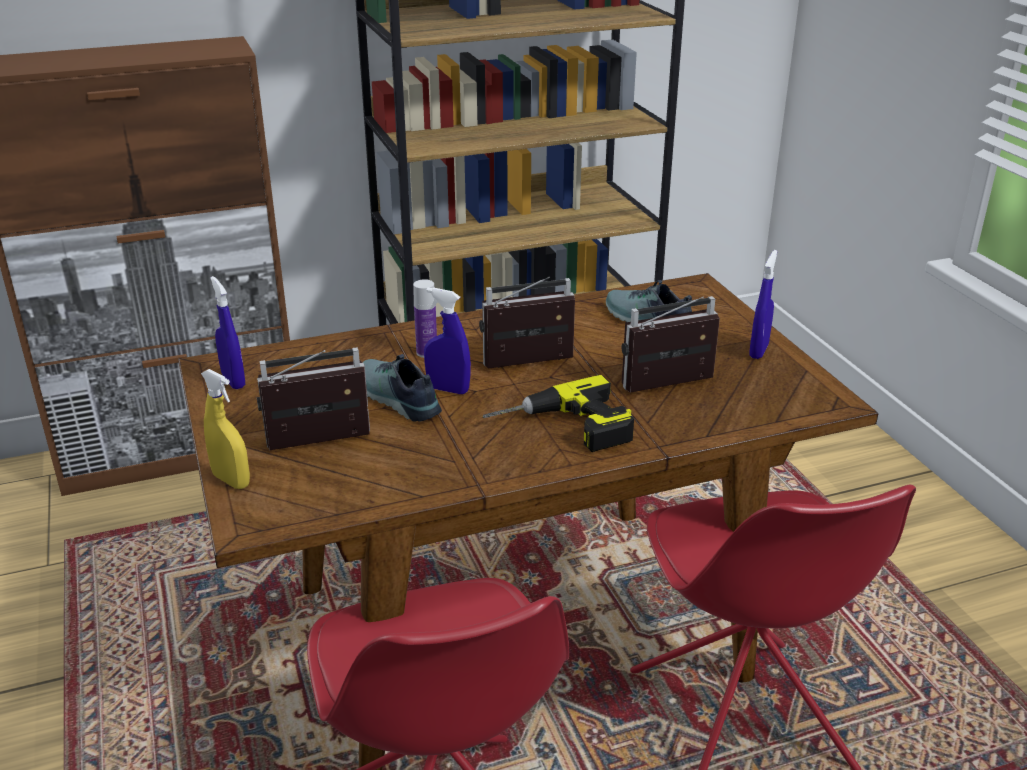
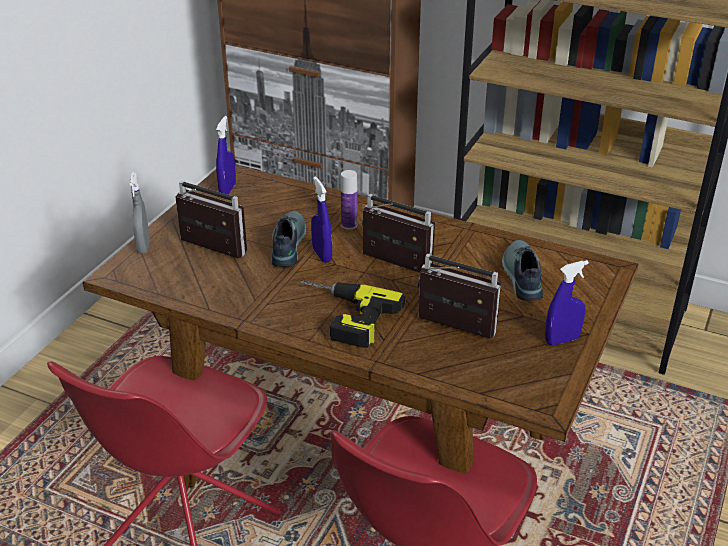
camera: 45 degrees right, 5 degrees up
yellow spray bottle [201,369,250,489] -> grey spray bottle [129,172,150,254]

